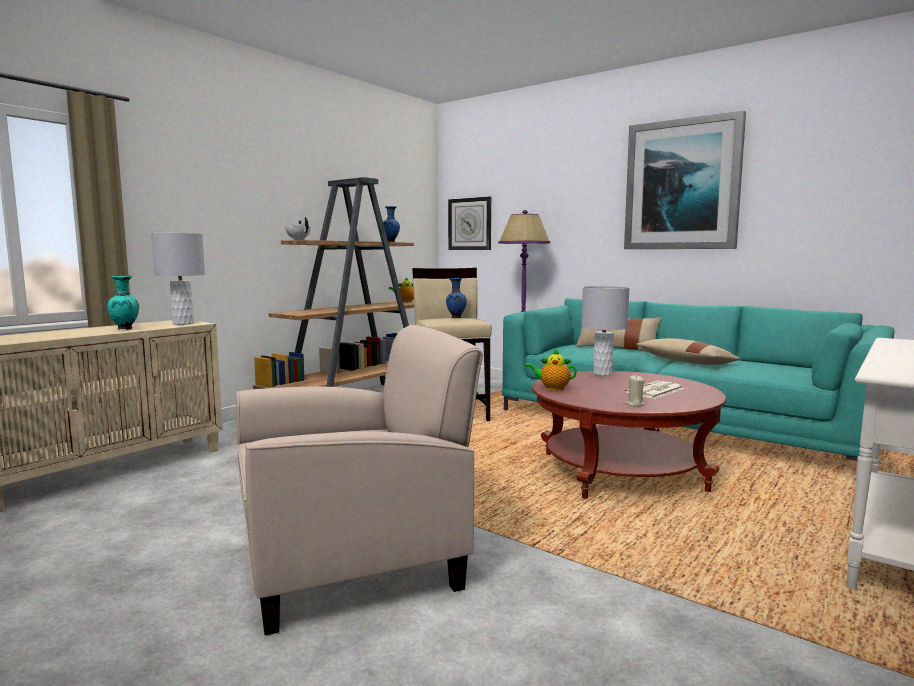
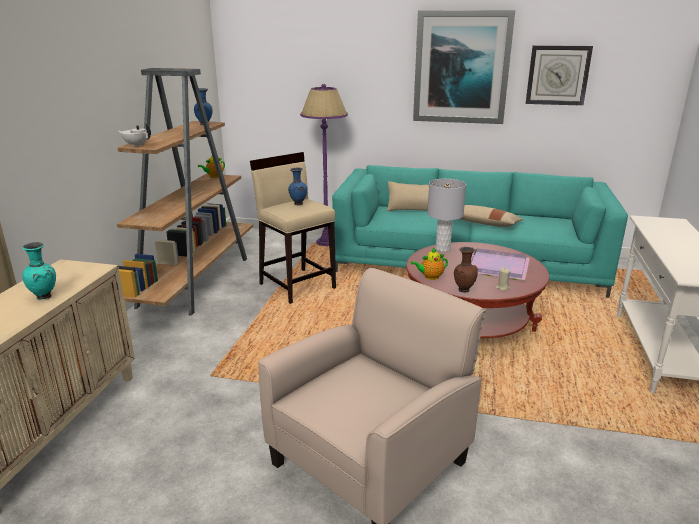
camera: 25 degrees left, 15 degrees up
grey table lamp [151,233,205,325] -> none
wall clock [448,197,491,250] -> wall clock moved to [526,45,593,106]
newspaper [625,380,684,399] -> purple tray [471,248,530,280]
none -> brown vase [454,247,478,293]

